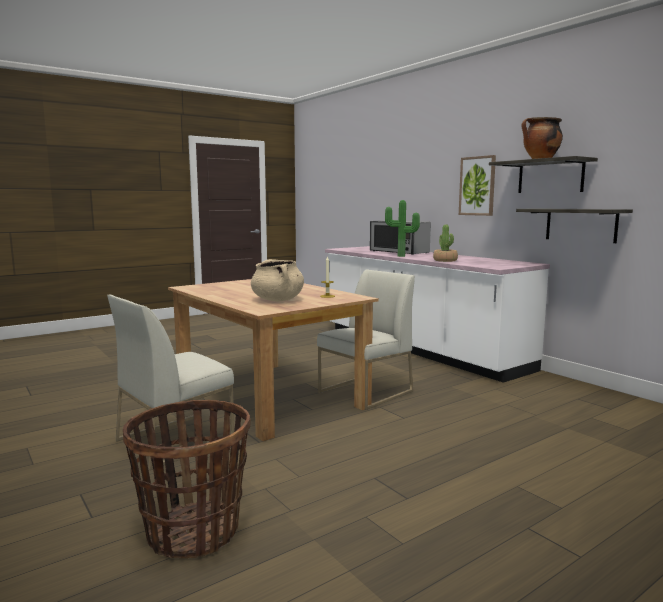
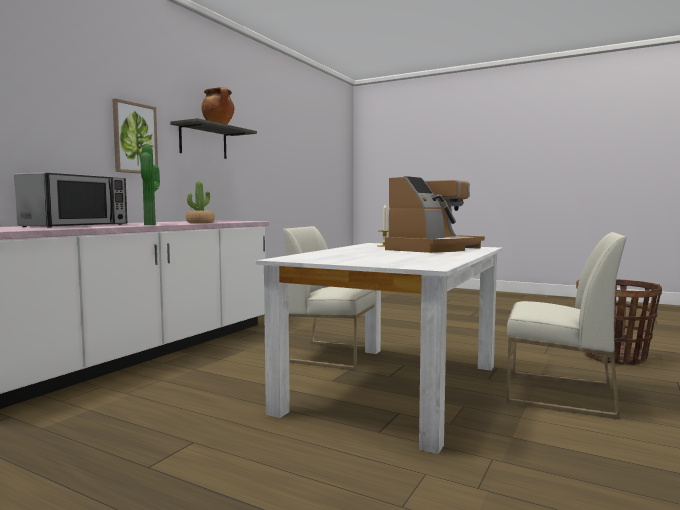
camera: 115 degrees left, 5 degrees down
brown dining table [168,279,379,441] -> white dining table [256,243,502,454]
beige cooking pot [251,259,304,301] -> coffee machine [385,176,485,253]
shelf [516,208,633,243] -> none

